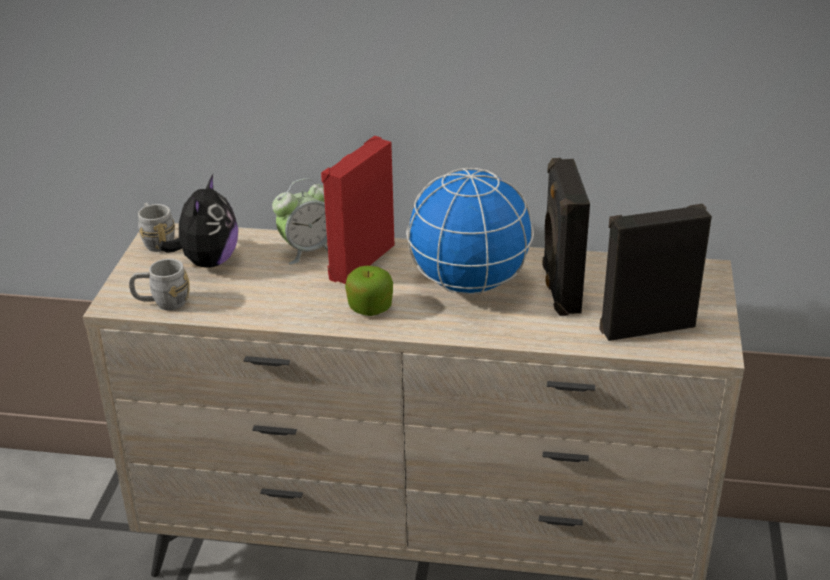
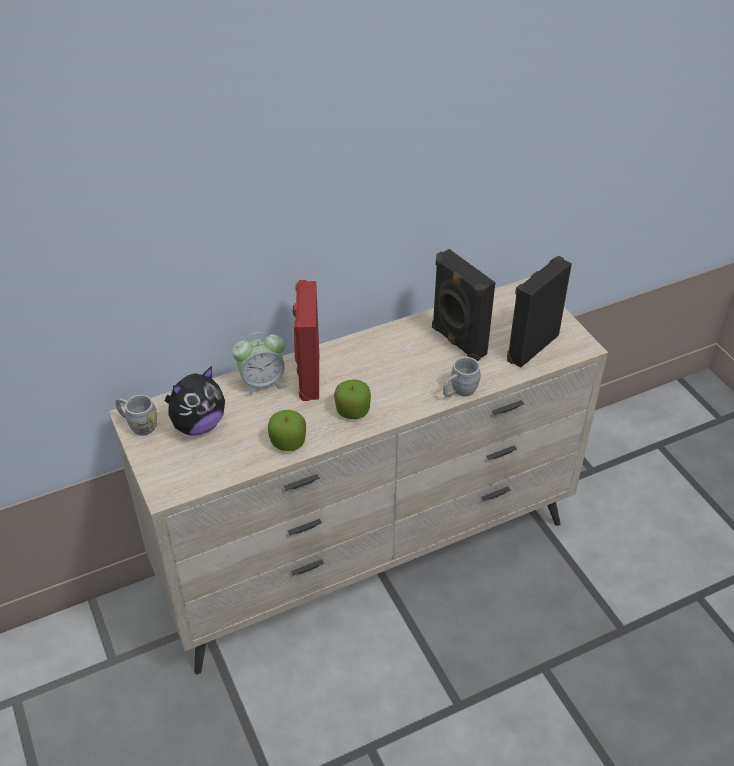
camera: 35 degrees left, 10 degrees up
grey mug [129,259,190,310] -> grey mug moved to [443,357,481,397]
plush toy [159,174,238,267] -> plush toy turned 75 degrees clockwise [165,366,225,436]
alarm clock [272,178,328,265] -> alarm clock turned 45 degrees clockwise [232,332,287,396]
globe [406,168,534,295] -> none
none -> apple [268,410,306,451]

